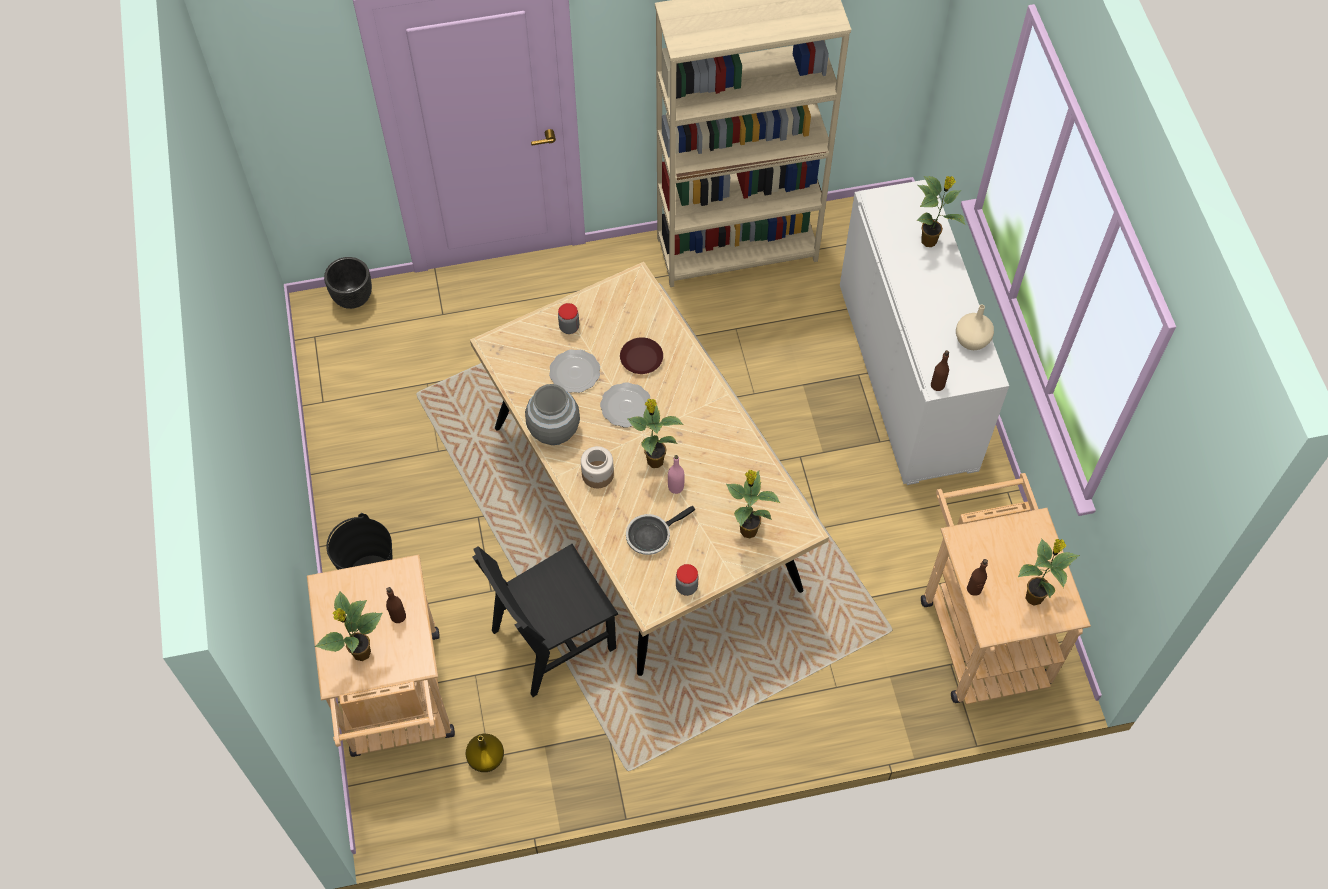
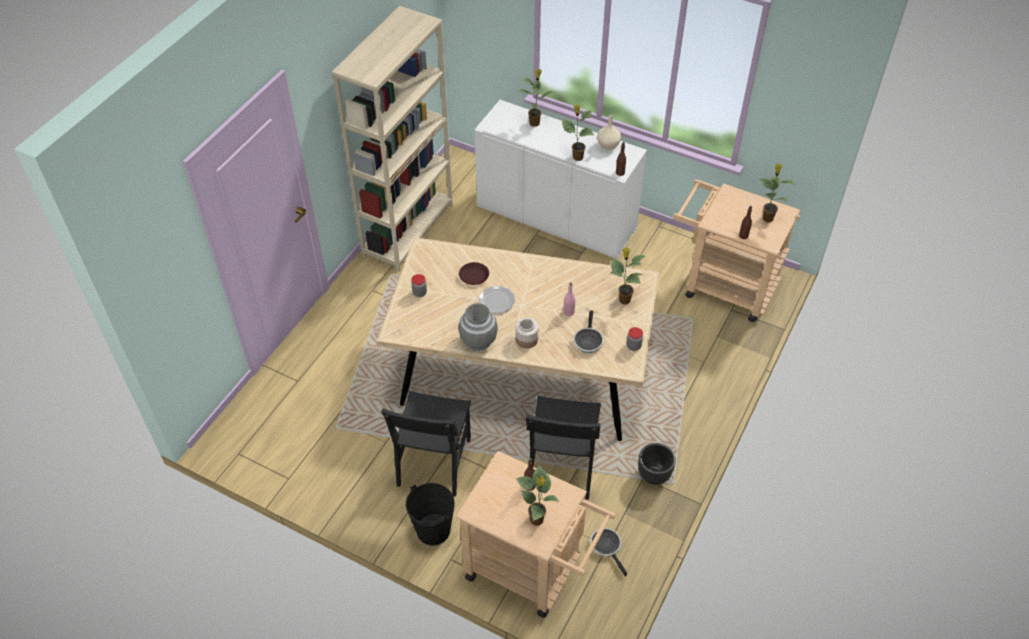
camera: 50 degrees left, 10 degrees down
black planter [324,257,372,309] -> black planter moved to [638,443,676,485]
yellow vase [466,734,504,772] -> frying pan [590,528,627,577]
plate [549,350,600,393] -> none
potted plant [627,399,684,468] -> potted plant moved to [562,104,594,161]
none -> black chair [381,391,471,497]

